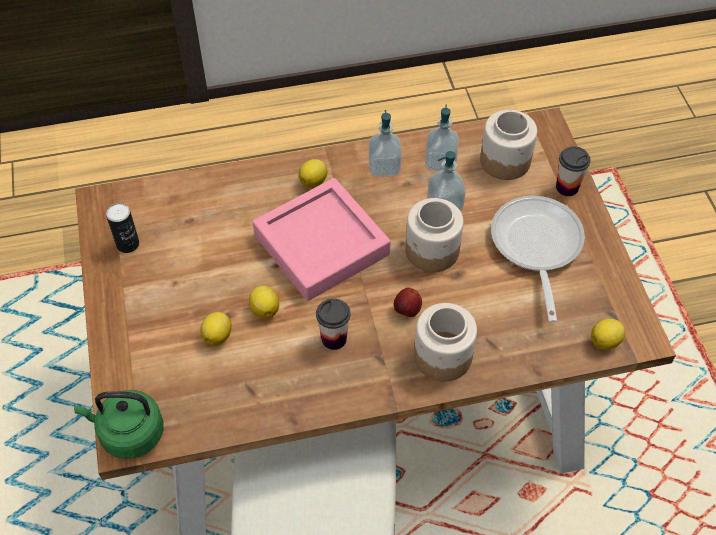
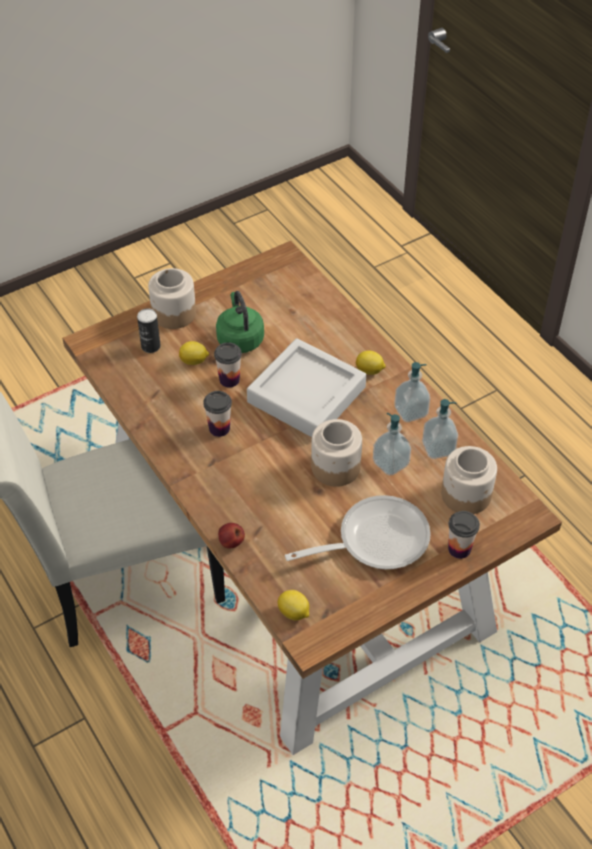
camera: 70 degrees right, 5 degrees down
green kettle [74,390,163,459] -> green kettle moved to [216,291,264,353]
can [106,203,139,253] -> can moved to [137,308,161,353]
lemon [249,285,279,318] -> cup [214,342,242,388]
pink tray [253,178,391,301] -> grey tray [247,338,366,437]
apple [394,288,422,317] -> apple moved to [218,523,245,549]
jar [414,303,477,382] -> jar moved to [148,268,196,329]

